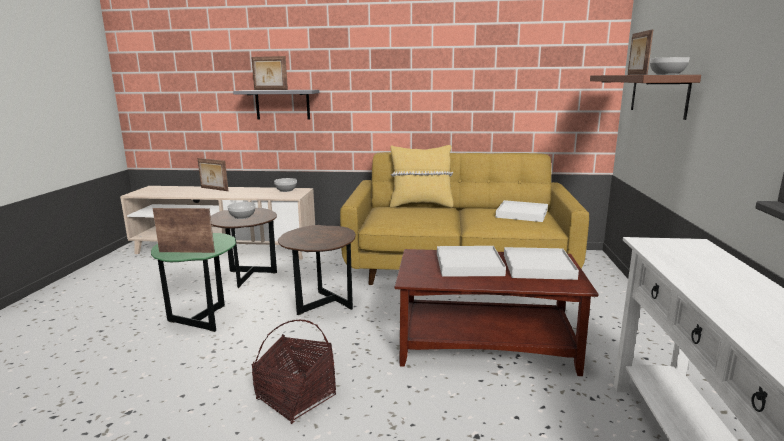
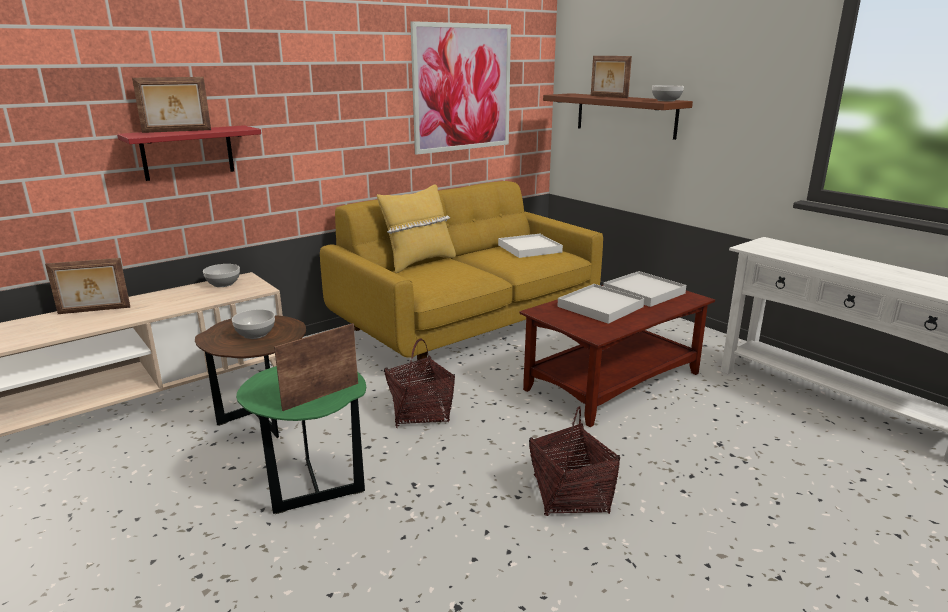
camera: 45 degrees left, 5 degrees up
grey shelf [233,90,319,120] -> red shelf [117,125,261,181]
brown side table [278,225,356,315] -> basket [384,339,455,428]
none -> picture [411,21,511,155]

